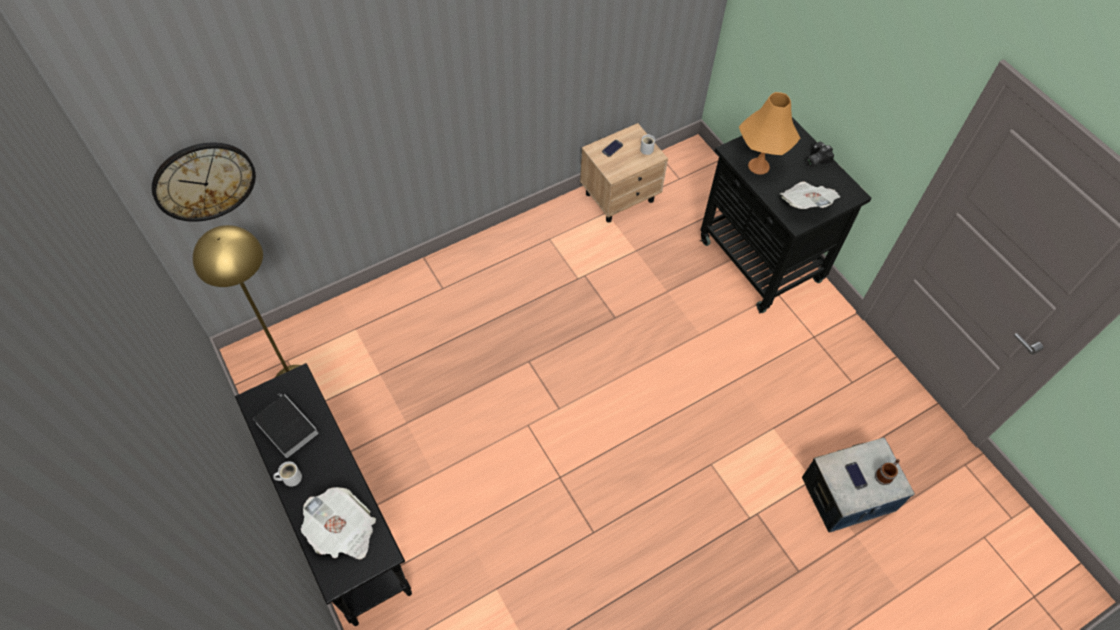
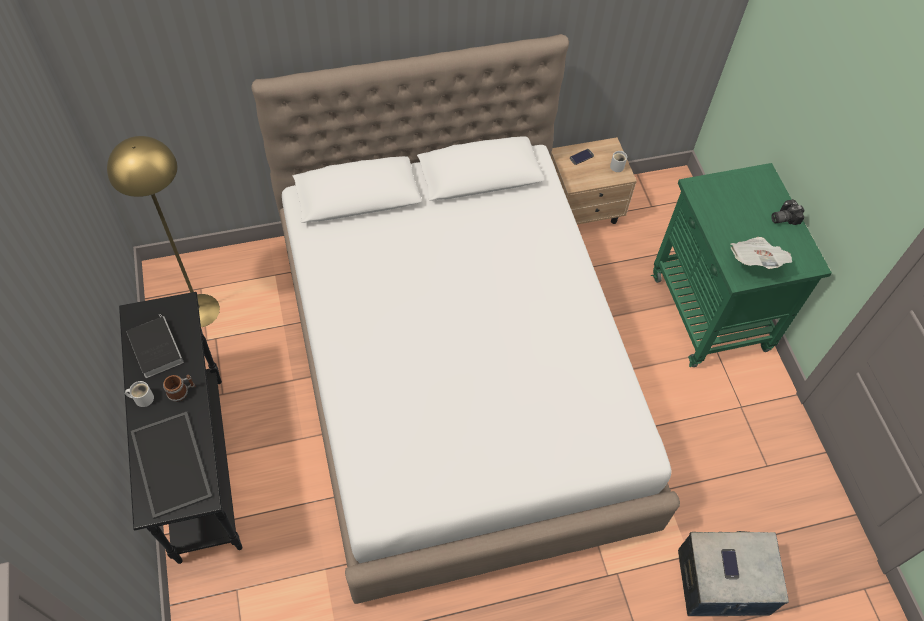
camera: 15 degrees right, 0 degrees up
wall clock [152,142,256,222] -> none
newspaper [301,487,376,559] -> tray [131,412,212,519]
black cart [700,117,872,314] -> green cart [651,163,832,367]
orange table lamp [739,92,800,175] -> none
mug [875,459,900,485] -> mug moved to [163,375,196,402]
none -> white bed [252,34,680,604]

